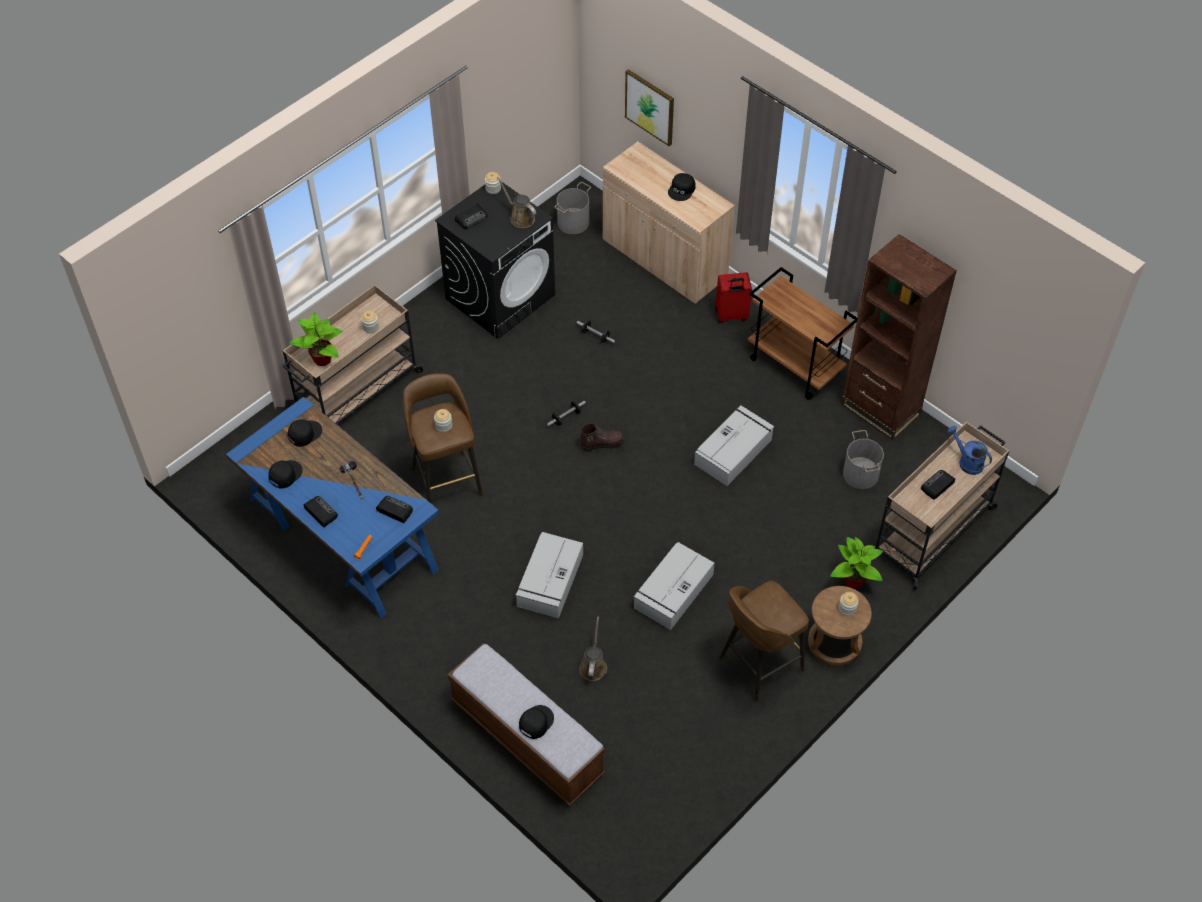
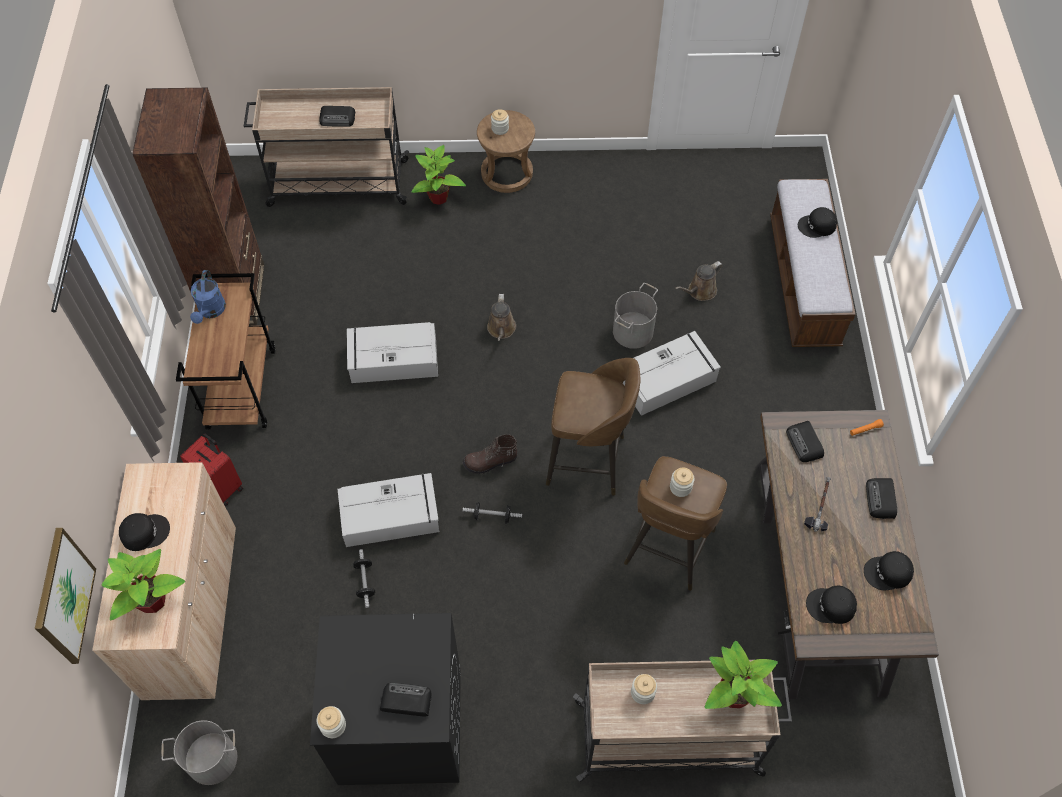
camera: 135 degrees left, 5 degrees up
blue desk [226,397,439,618] -> brown desk [755,410,939,699]
brown watering can [497,177,536,228] -> brown watering can moved to [487,294,516,341]
brown boot [580,423,625,451] -> brown boot turned 45 degrees counterclockwise [463,434,518,474]
grey storage box [634,542,715,630] -> grey storage box moved to [338,473,439,547]
brown stool [719,581,809,702] -> brown stool moved to [546,358,640,496]
grey bucket [843,430,884,489] -> grey bucket moved to [613,283,658,349]
blue watering can [947,426,992,475] -> blue watering can moved to [190,270,226,324]
none -> potted plant [101,549,185,620]

